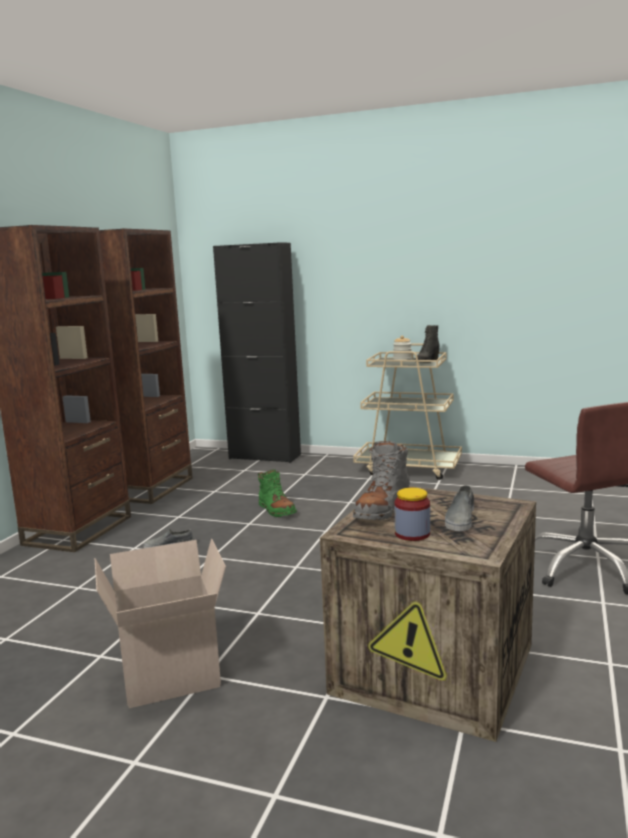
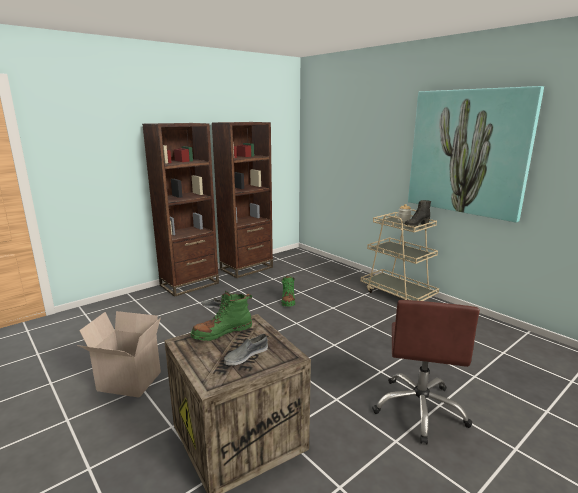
camera: 30 degrees right, 5 degrees up
black cabinet [213,243,301,463] -> none
grey boot [353,441,410,520] -> green boot [190,291,253,341]
jar [394,488,430,541] -> none
none -> picture [408,86,544,223]

